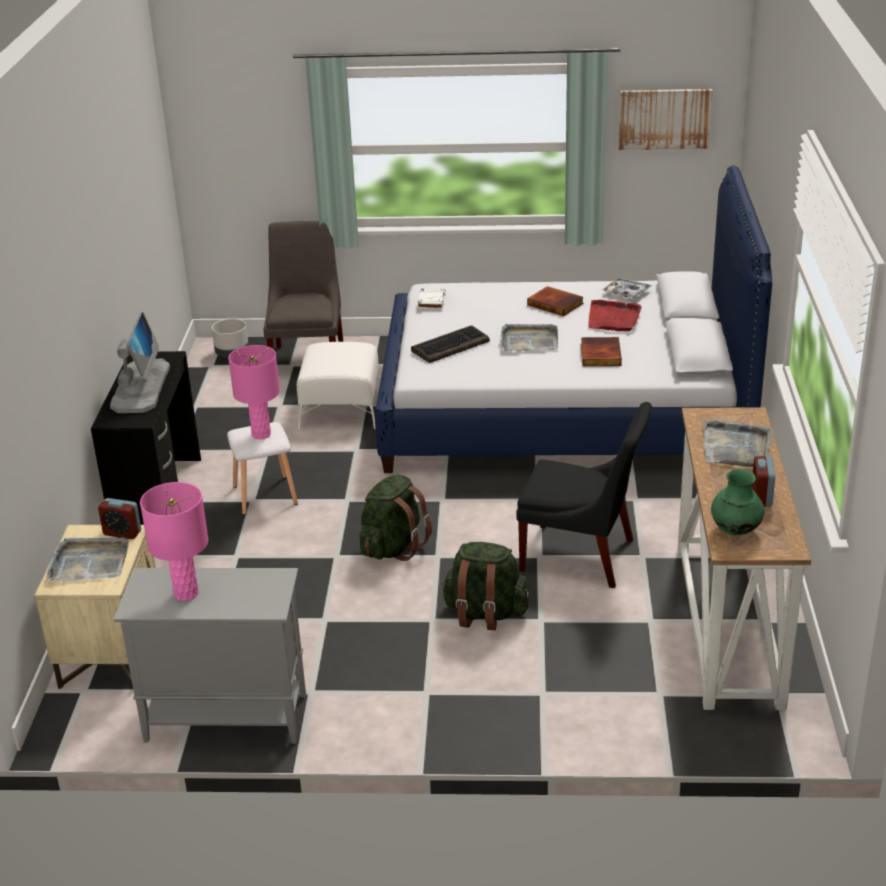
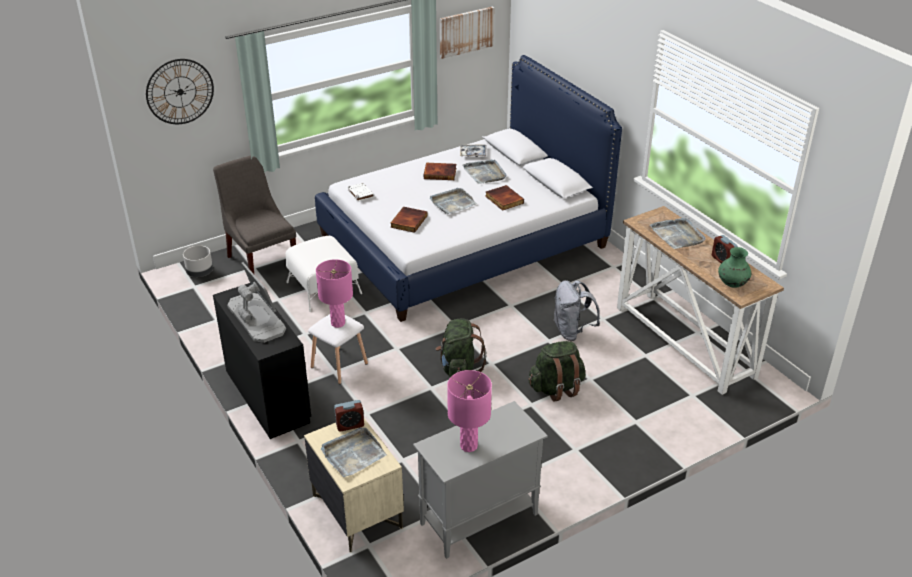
camera: 35 degrees left, 5 degrees up
keyboard [411,325,490,363] -> book [390,207,428,233]
black chair [517,402,652,588] -> grey backpack [554,280,600,341]
red tray [588,300,642,331] -> grey tray [463,159,507,184]
none -> wall clock [146,59,214,124]

